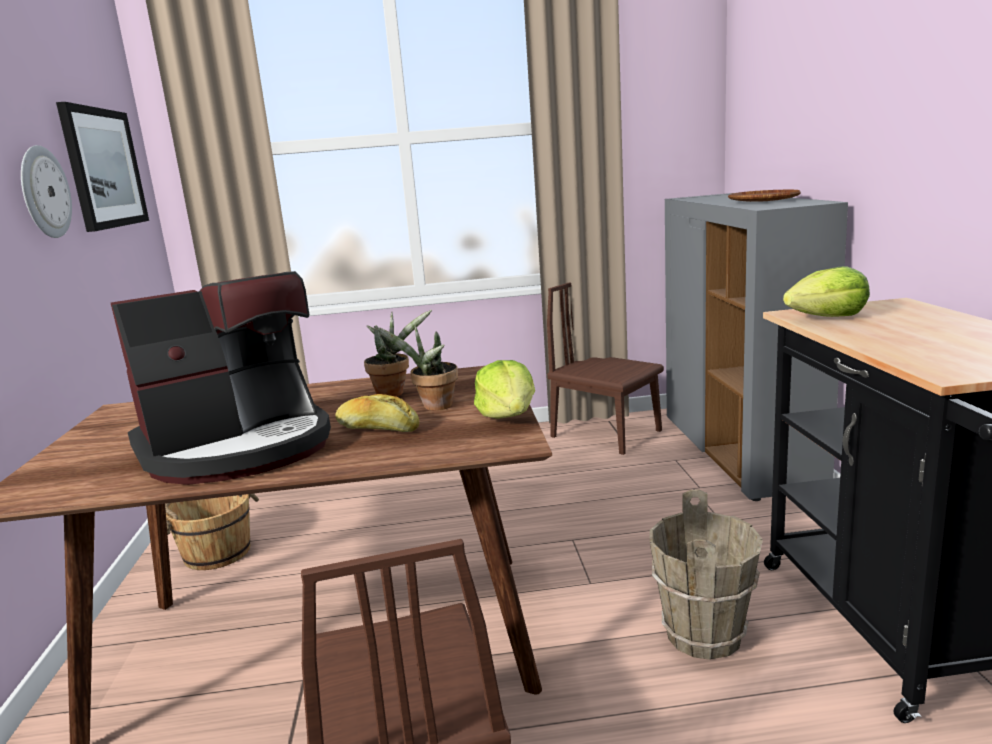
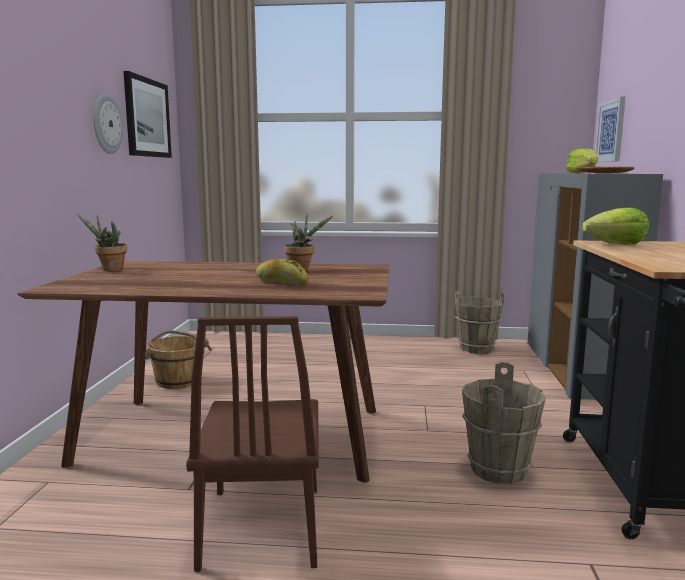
camera: 10 degrees right, 5 degrees down
coffee machine [111,271,331,485] -> none
potted plant [374,325,458,411] -> potted plant moved to [78,214,127,271]
lettuce [474,360,535,419] -> lettuce moved to [566,148,599,173]
brown chair [547,283,664,455] -> brown bucket [455,291,504,354]
none -> picture [595,96,626,162]

